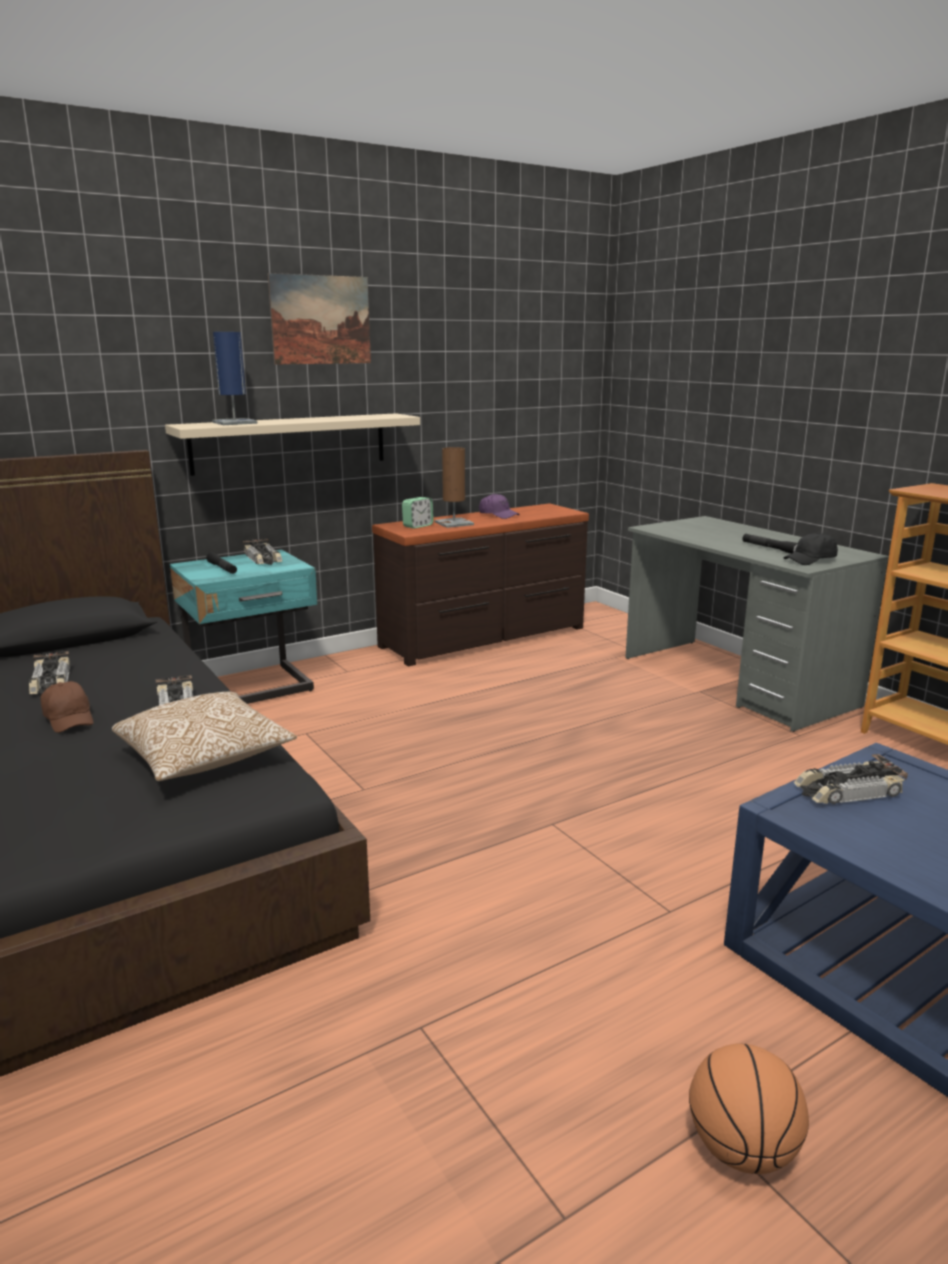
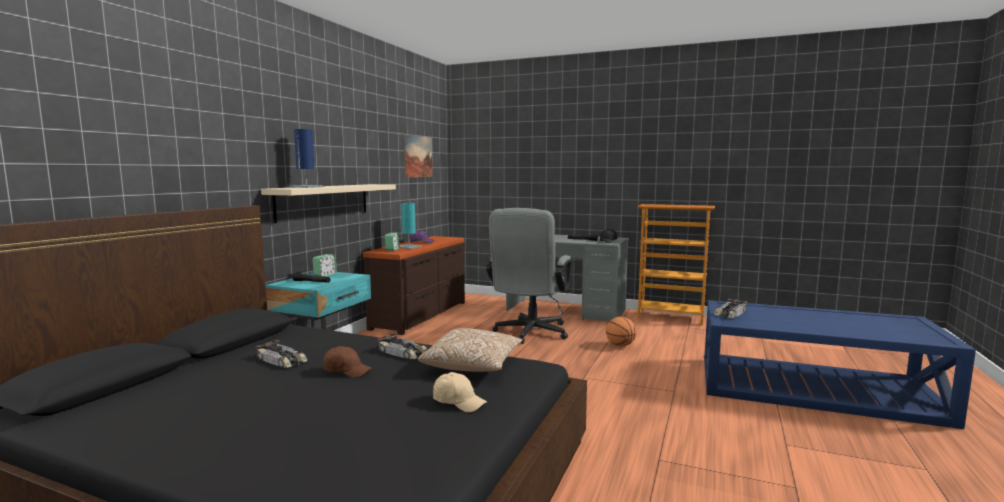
camera: 35 degrees left, 10 degrees down
toy car [243,539,283,565] -> alarm clock [313,254,337,277]
picture [268,273,371,365] -> picture moved to [404,135,433,177]
brown table lamp [435,447,474,528] -> turquoise table lamp [400,203,422,249]
basketball [689,1043,809,1174] -> basketball moved to [606,317,636,347]
none -> beige cap [433,372,487,412]
none -> grey office chair [486,208,571,344]

